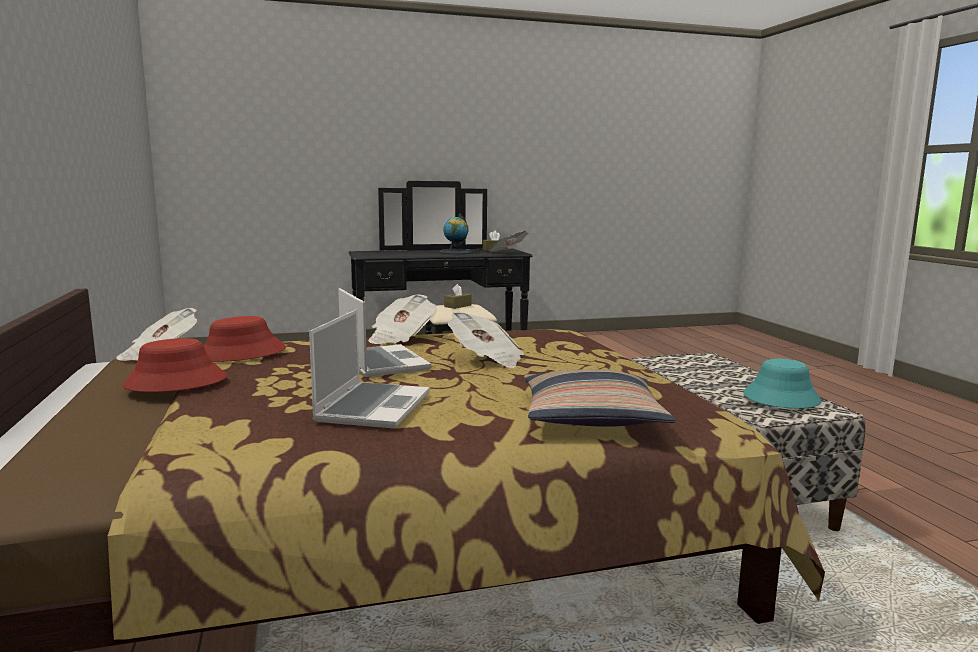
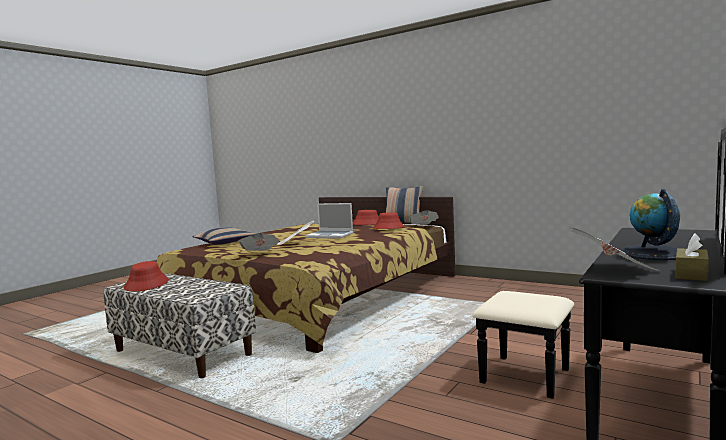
camera: 140 degrees right, 5 degrees down
laptop [309,309,430,428] -> none
newspaper [368,294,437,344] -> newspaper moved to [238,233,280,251]
brown tissue box [444,284,472,309] -> none
turquoise hat [743,358,821,408] -> red hat [124,261,169,291]
none -> pillow [385,186,423,223]

